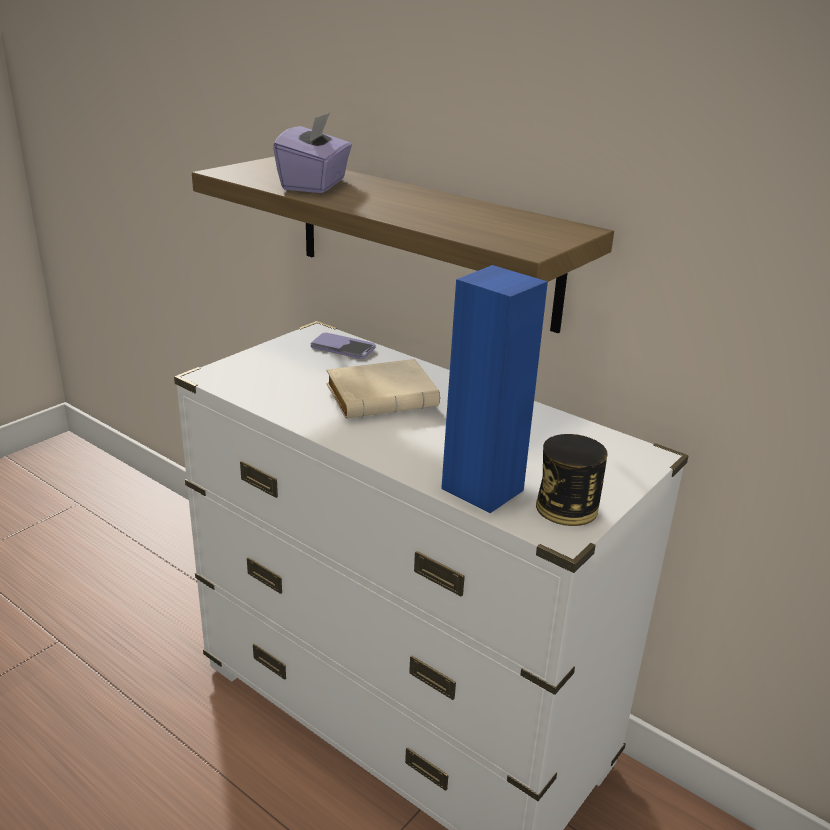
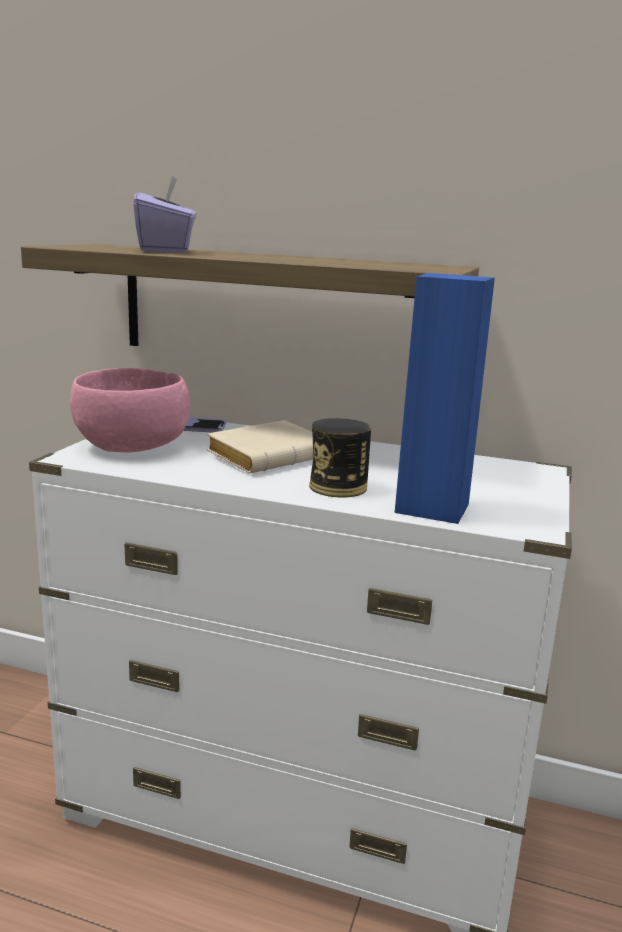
camera: 20 degrees left, 10 degrees down
can [536,434,607,526] -> can moved to [309,418,371,498]
none -> pink bowl [70,368,190,452]

